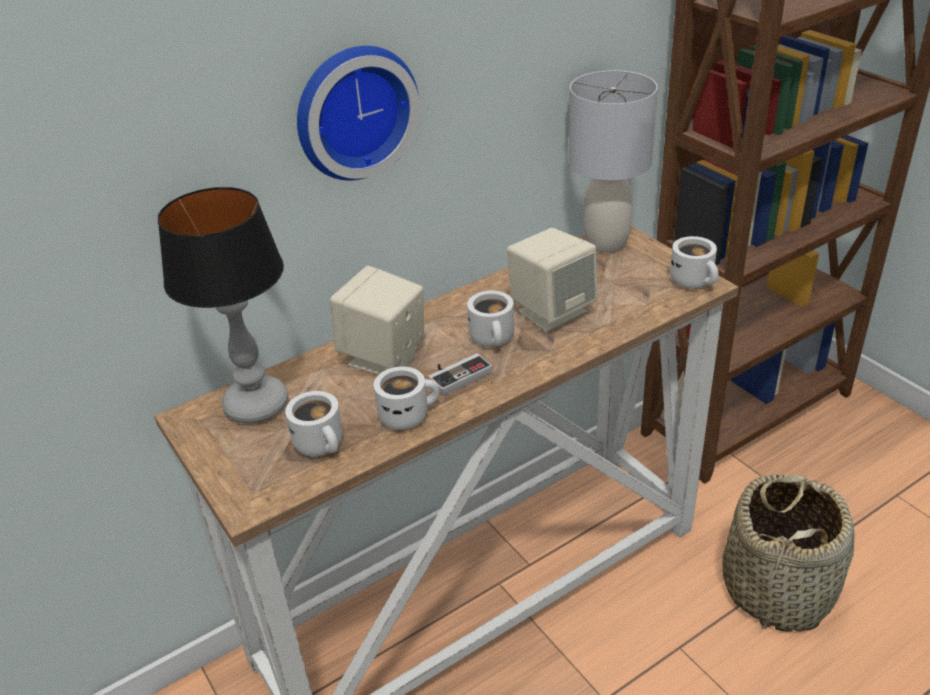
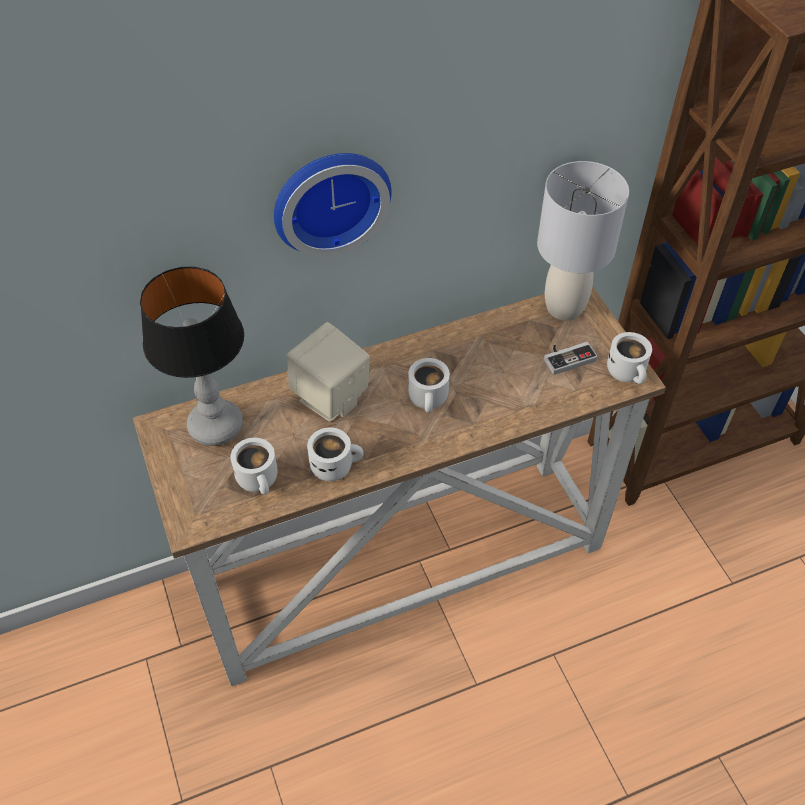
camera: 10 degrees right, 15 degrees up
game controller [428,353,492,396] -> game controller moved to [544,342,598,375]
beige speaker [507,228,598,333] -> none
basket [722,474,855,632] -> none

